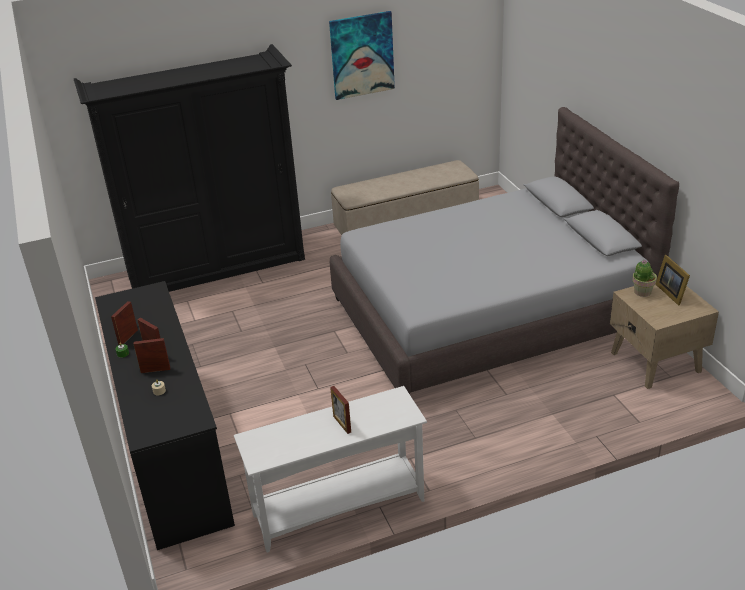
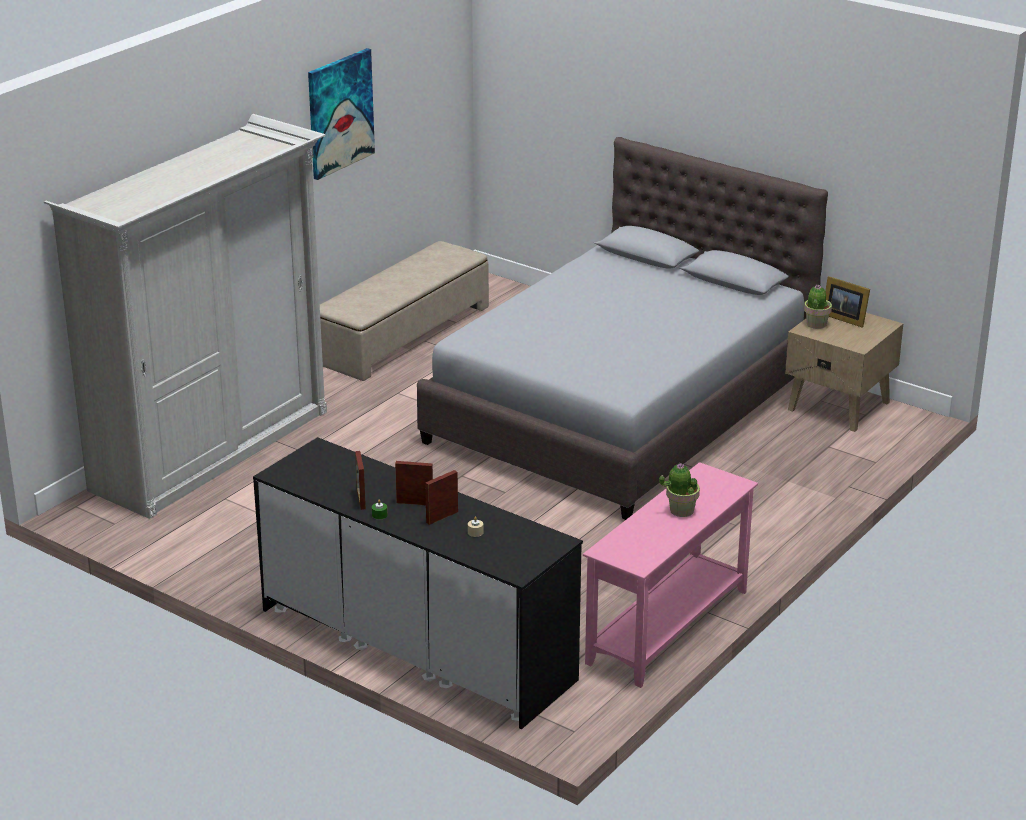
camera: 35 degrees left, 5 degrees down
black wardrobe [73,44,305,292] -> white wardrobe [44,114,327,519]
white console table [234,386,427,553] -> pink console table [583,462,758,688]
picture frame [330,386,351,434] -> potted plant [659,463,700,517]

